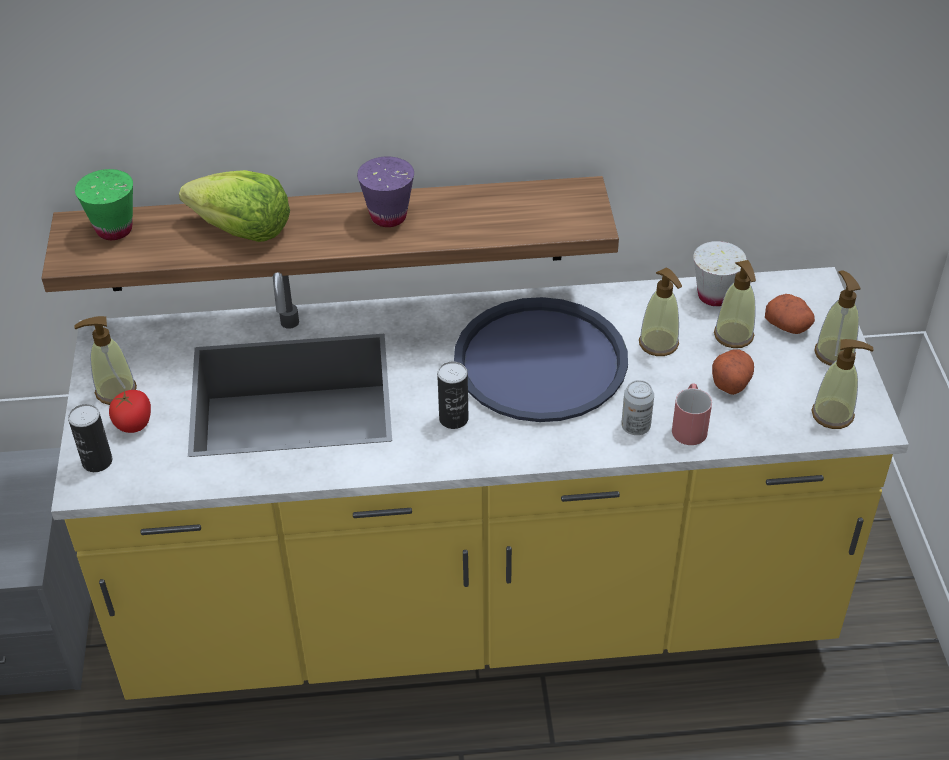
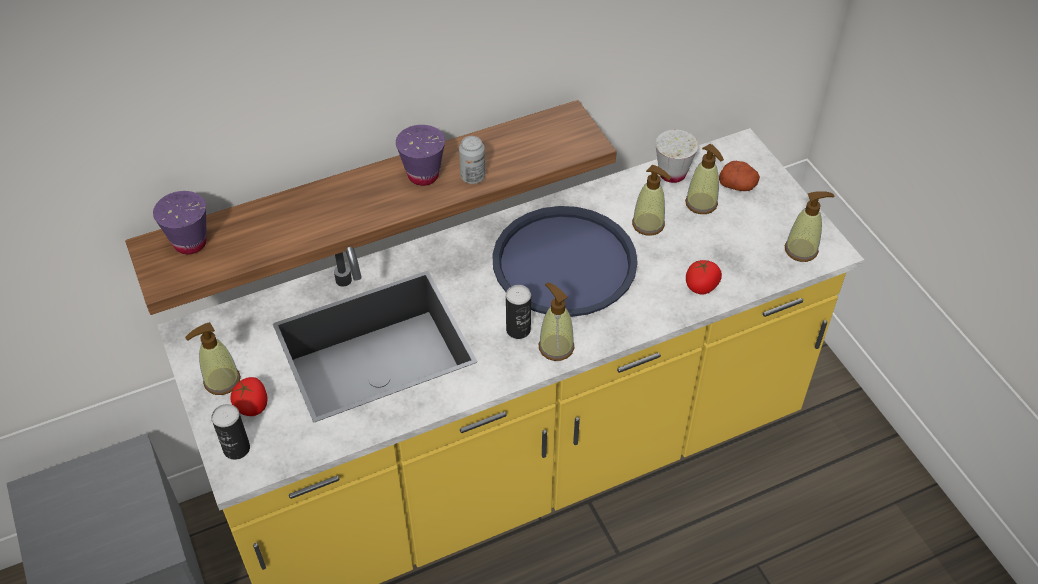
camera: 20 degrees left, 5 degrees up
green cup [75,169,133,240] -> purple cup [153,191,207,255]
lettuce [179,170,290,242] -> none
can [621,380,654,435] -> can moved to [459,136,485,184]
red mug [672,383,712,445] -> tomato [686,260,722,294]
potato [712,349,754,395] -> none
soap dispenser [814,270,861,366] -> soap dispenser moved to [539,282,574,361]

